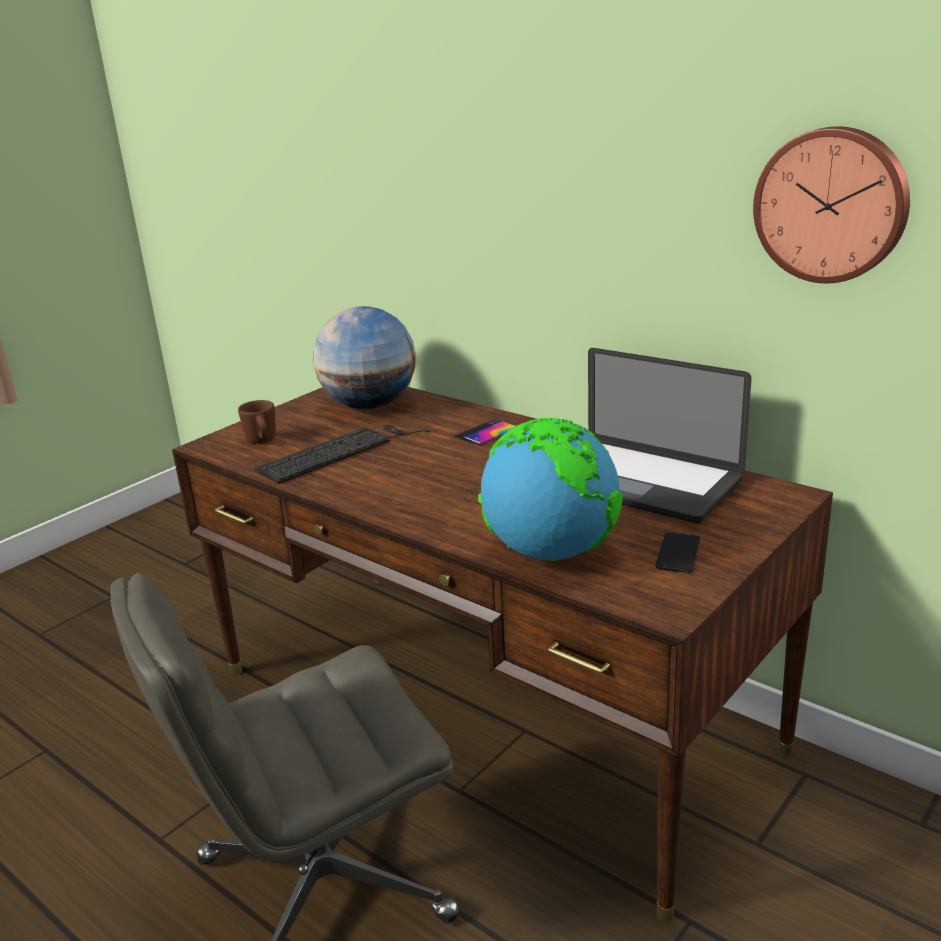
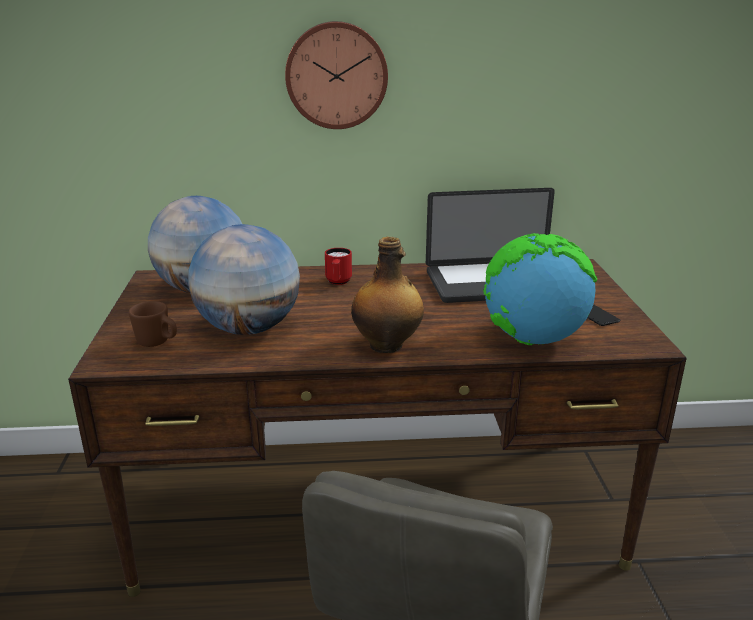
camera: 45 degrees left, 0 degrees up
keyboard [255,425,431,484] -> globe [188,224,300,335]
phone [454,419,516,445] -> red mug [325,248,352,285]
wall clock [753,126,910,283] -> wall clock moved to [285,21,388,129]
none -> bottle [351,237,424,353]

